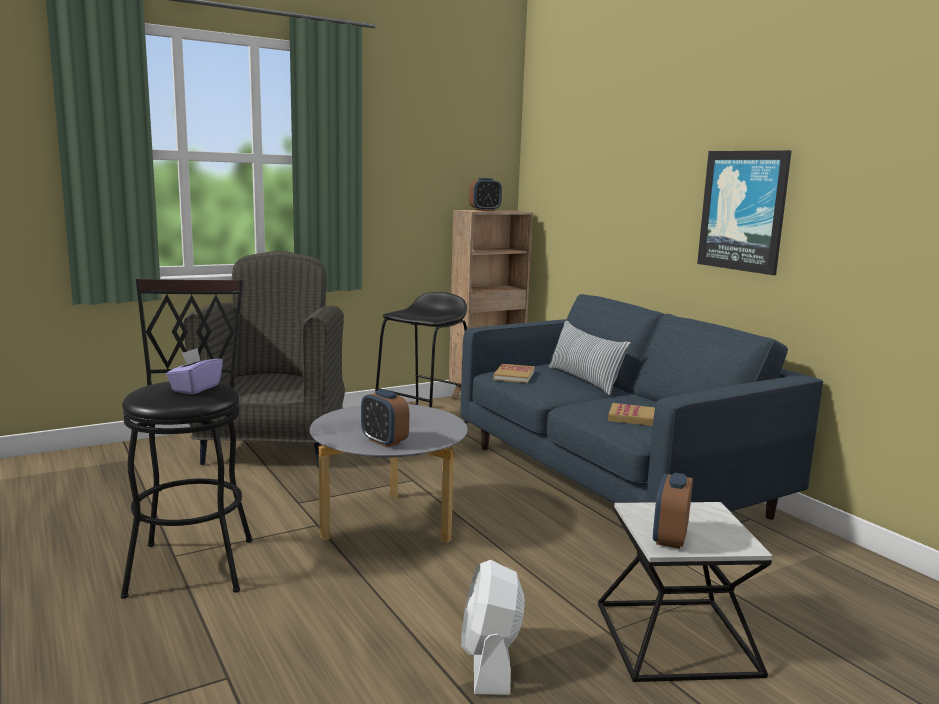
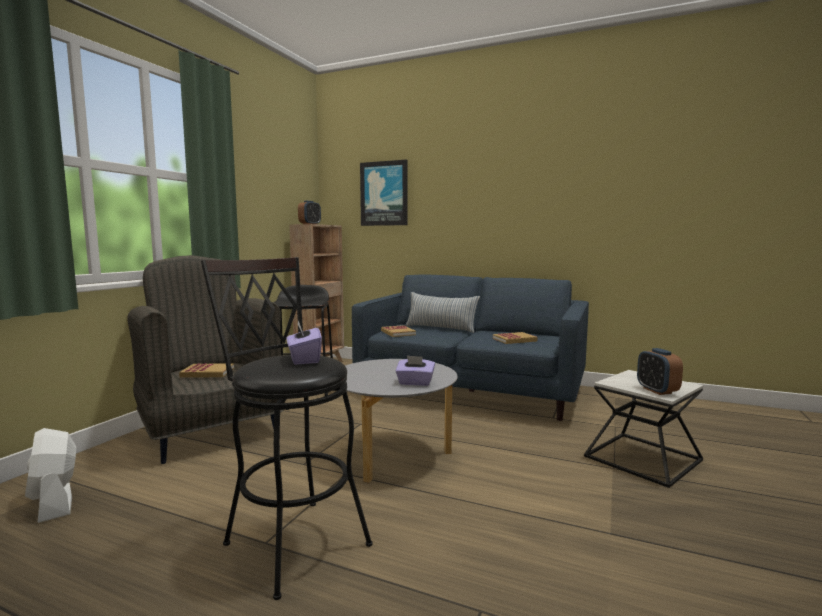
camera: 35 degrees left, 5 degrees down
alarm clock [361,389,409,447] -> purple tissue box [396,355,435,386]
white fan [461,560,525,695] -> white fan moved to [25,428,76,523]
picture [697,150,792,275] -> picture moved to [360,159,408,226]
none -> book [179,363,234,378]

